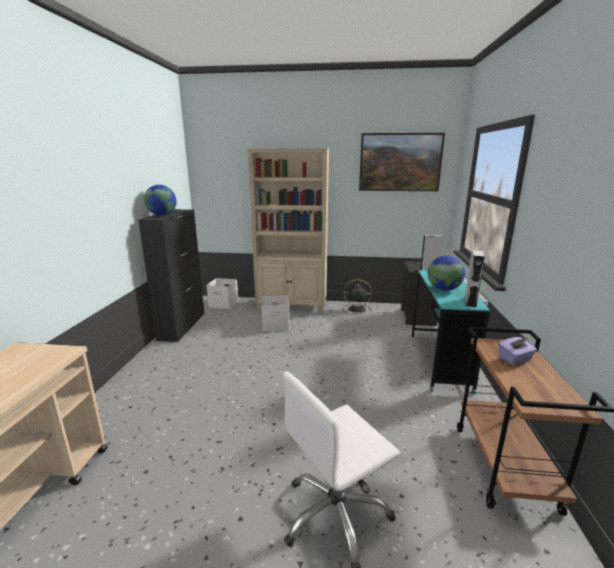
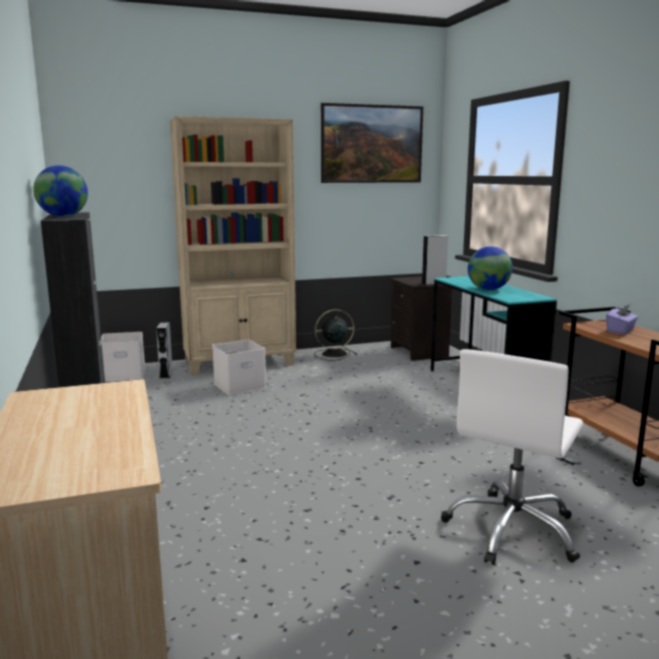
camera: 25 degrees left, 5 degrees down
grey speaker [465,250,485,308] -> grey speaker moved to [156,322,173,379]

